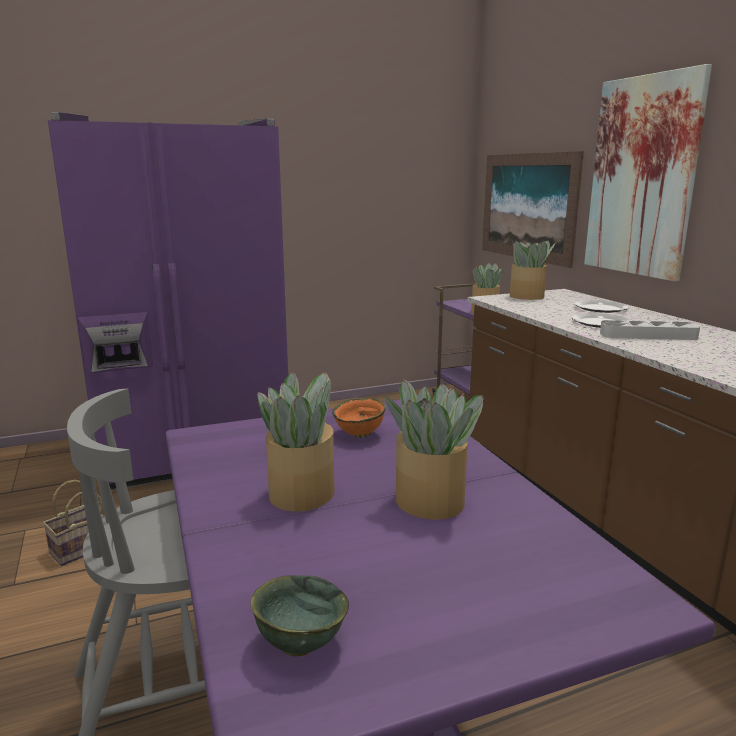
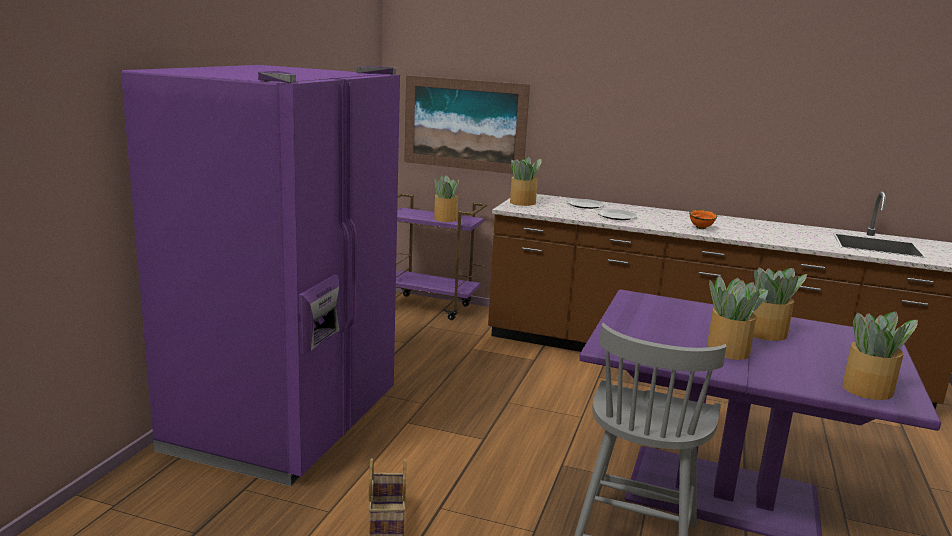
camera: 50 degrees left, 0 degrees up
green bowl [251,575,349,656] -> potted plant [842,312,918,400]
orange bowl [332,398,386,438] -> orange bowl moved to [689,210,717,229]
picture [584,64,712,282] -> none
grey tray [600,320,700,340] -> none

